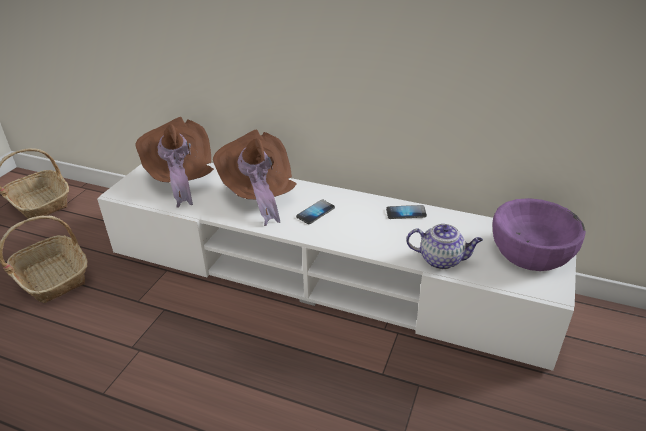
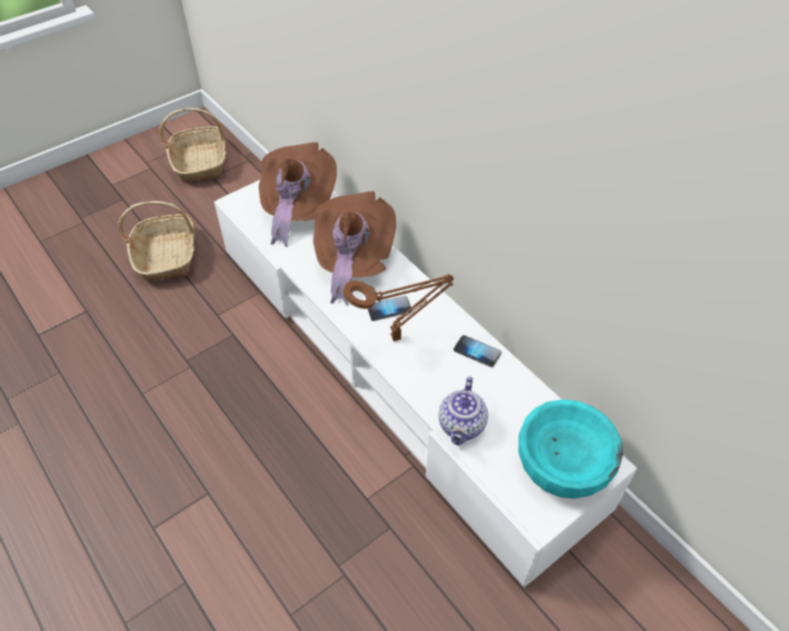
camera: 30 degrees right, 15 degrees up
teapot [406,224,483,269] -> teapot turned 60 degrees clockwise [438,377,488,445]
purple bowl [492,198,586,271] -> turquoise bowl [518,399,623,499]
none -> brown table lamp [343,274,454,341]

